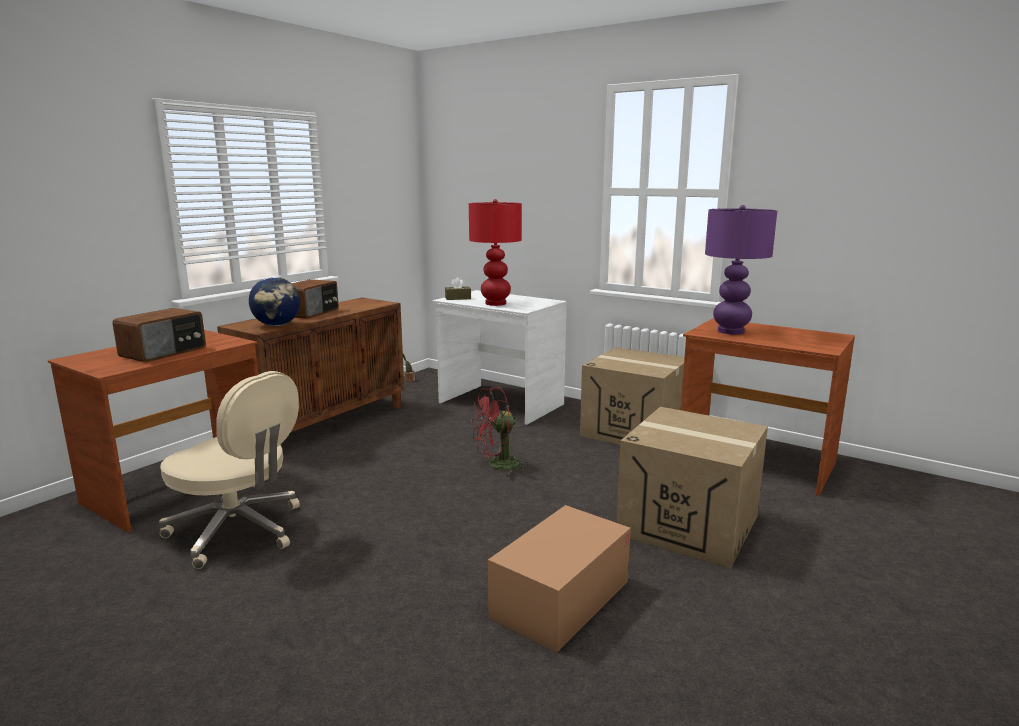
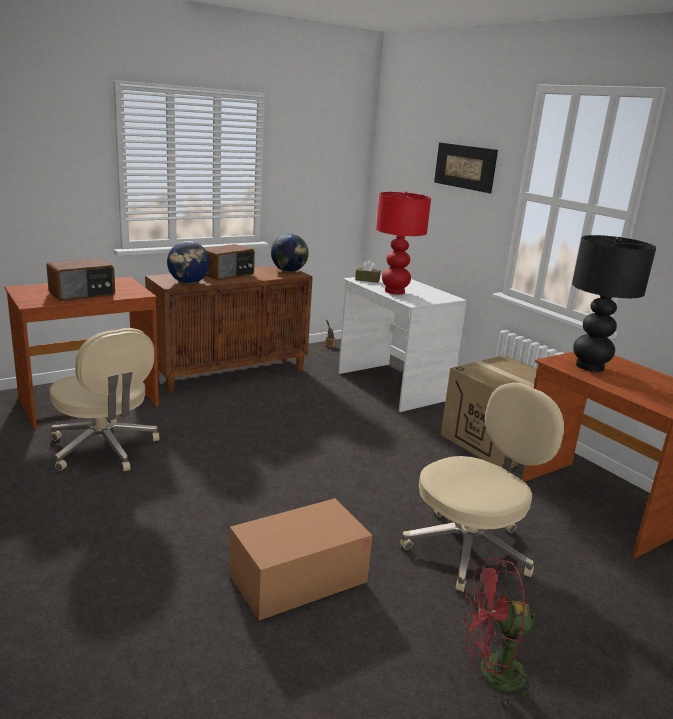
camera: 20 degrees right, 5 degrees up
red fan [471,387,530,475] -> red fan moved to [462,558,543,707]
cardboard box [616,407,768,569] -> beige office chair [400,383,564,592]
purple table lamp [705,205,777,335] -> black table lamp [572,235,656,372]
none -> globe [271,234,308,272]
none -> picture [434,143,498,193]

